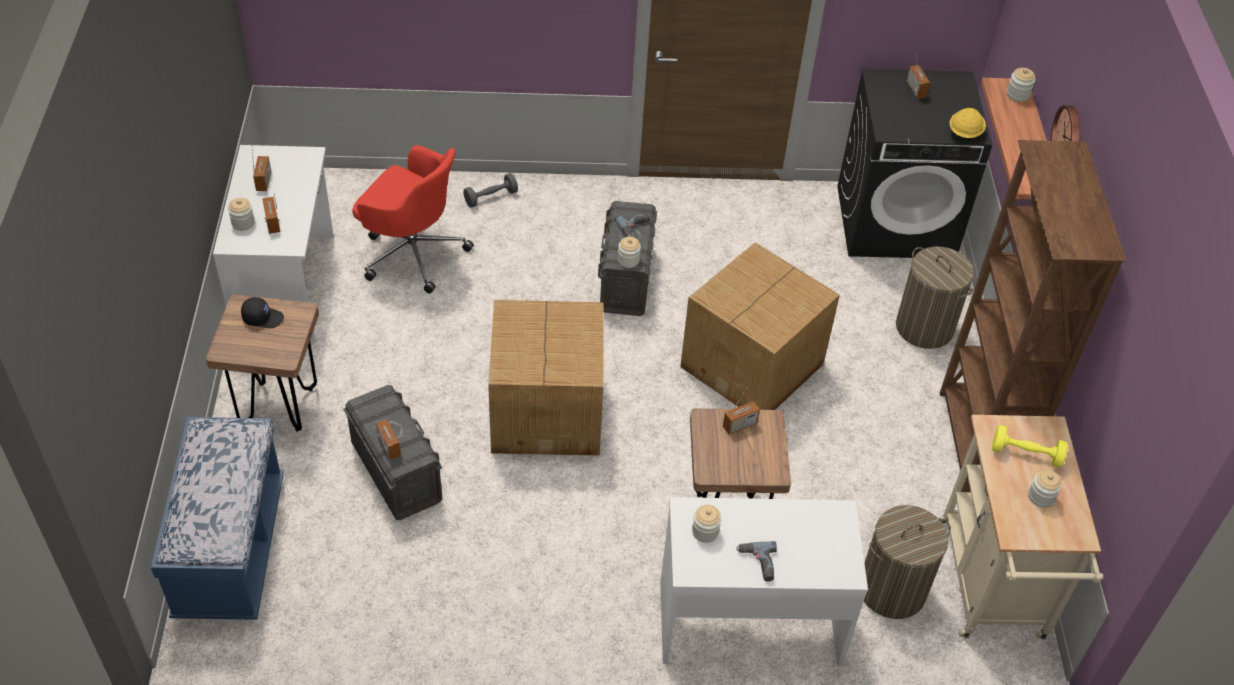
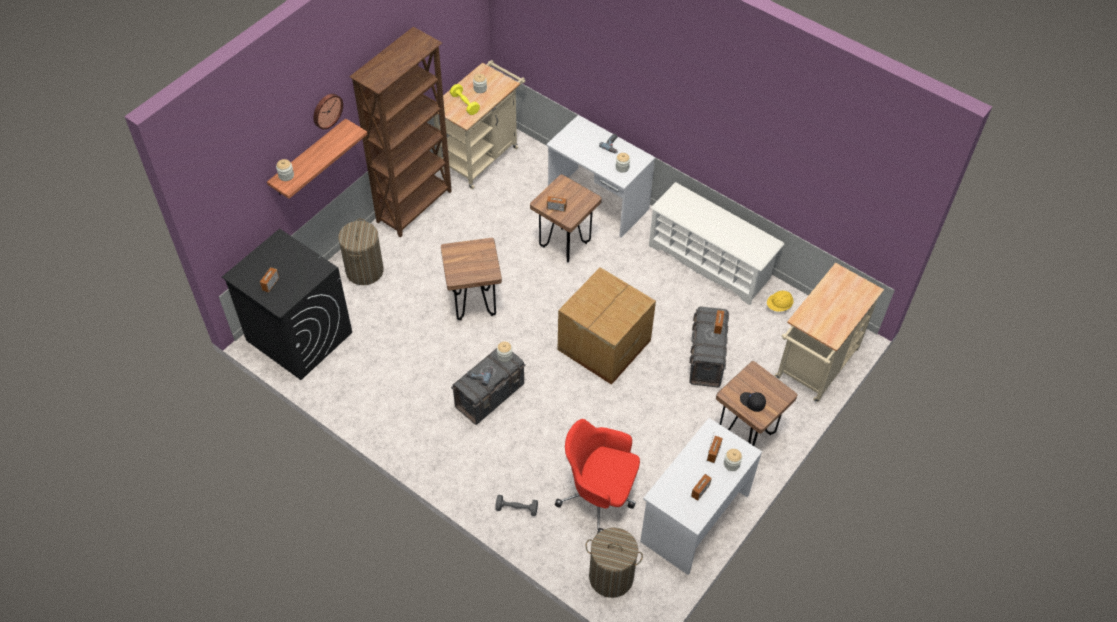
camera: 140 degrees left, 5 degrees up
blue bench [151,417,284,620] -> beige cart [775,263,884,402]
red office chair [352,145,474,294] -> red office chair turned 45 degrees counterclockwise [555,419,640,534]
cardboard box [680,242,840,410] -> brown stool [441,238,502,321]
laundry basket [864,505,951,619] -> laundry basket moved to [585,527,643,598]
yellow hard hat [950,108,986,138] -> yellow hard hat moved to [767,291,794,312]
none -> white shoe rack [649,182,784,305]

